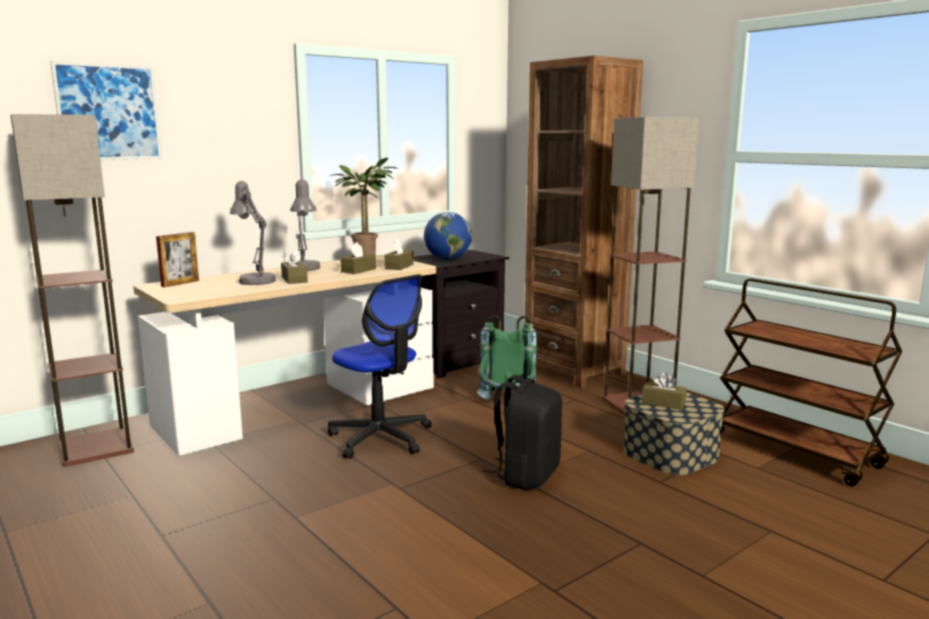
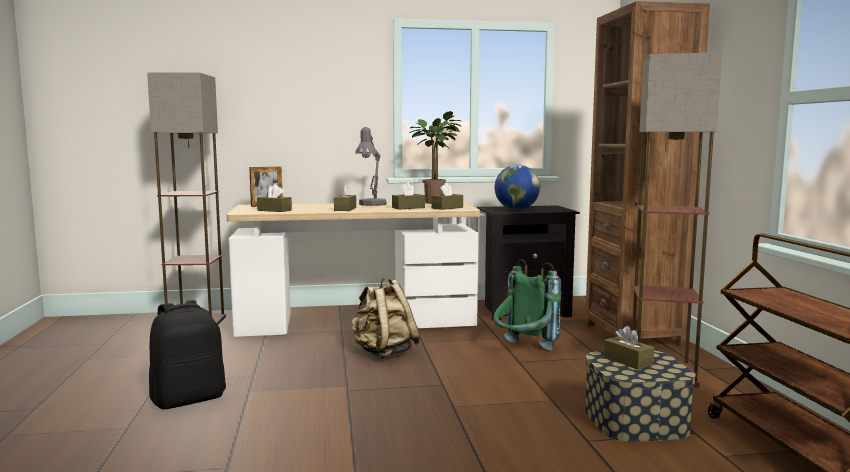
camera: 30 degrees right, 5 degrees down
picture [51,61,162,160] -> none
grey table lamp [230,181,276,285] -> none
office chair [328,274,432,459] -> beige backpack [351,277,420,359]
black backpack [483,375,562,490] -> black backpack moved to [149,300,226,409]
none -> brown tissue box [257,184,292,212]

